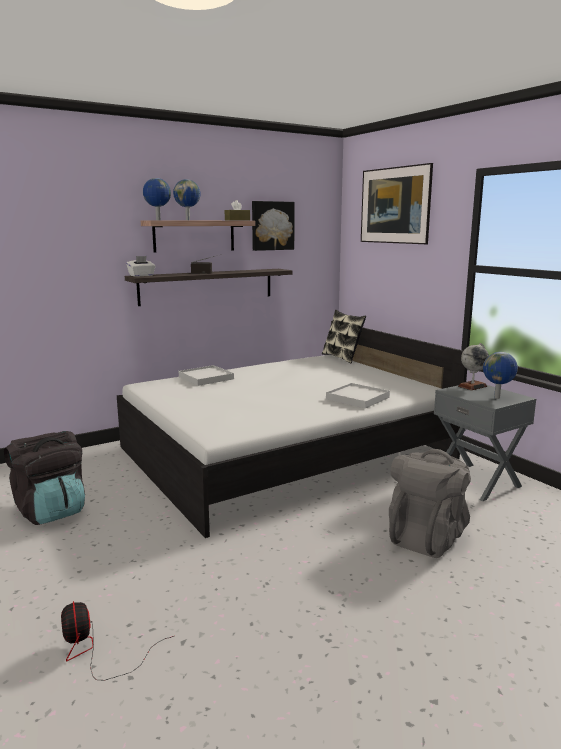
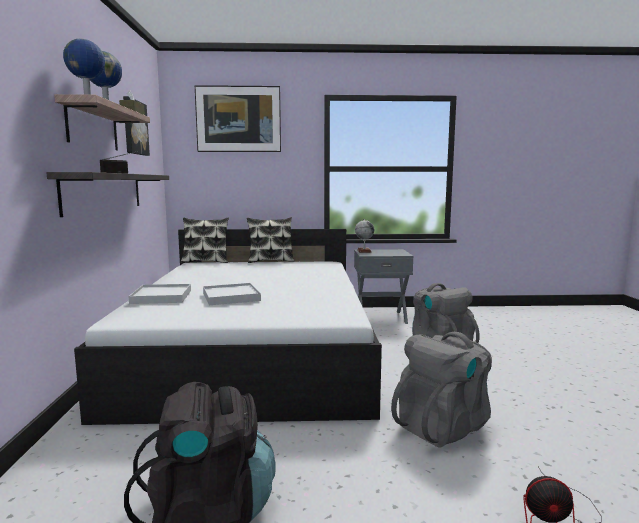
camera: 60 degrees left, 5 degrees down
white tissue box [126,256,155,277] -> none
white tray [326,383,390,408] -> white tray moved to [203,283,261,305]
globe [483,352,518,399] -> none
none -> pillow [247,217,295,263]
none -> grey backpack [391,332,492,447]

